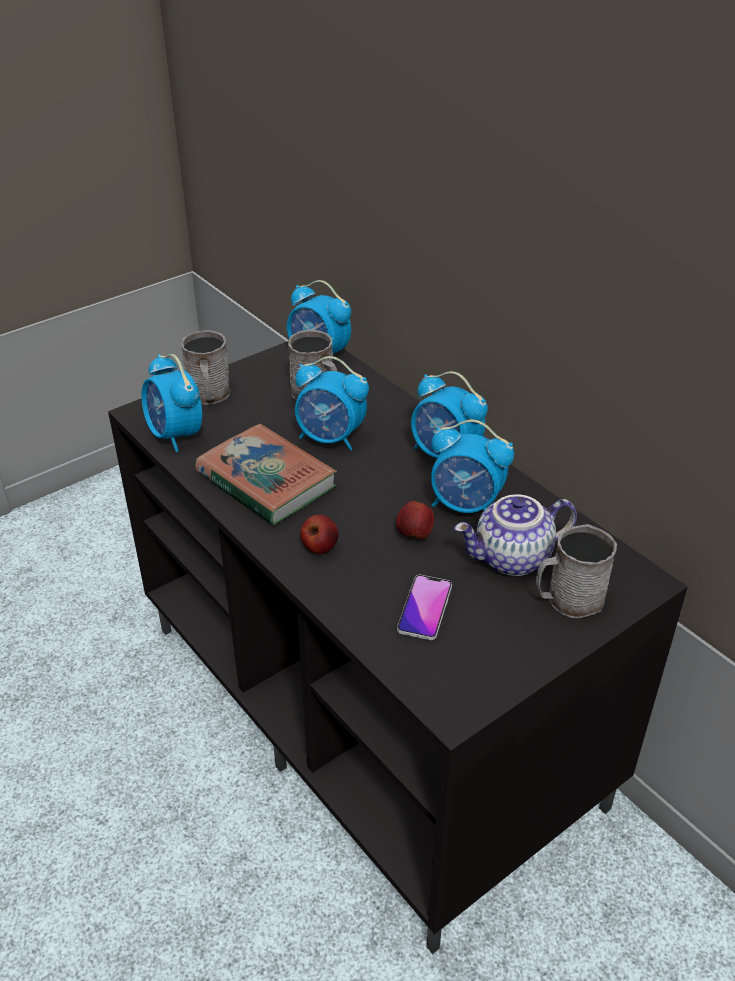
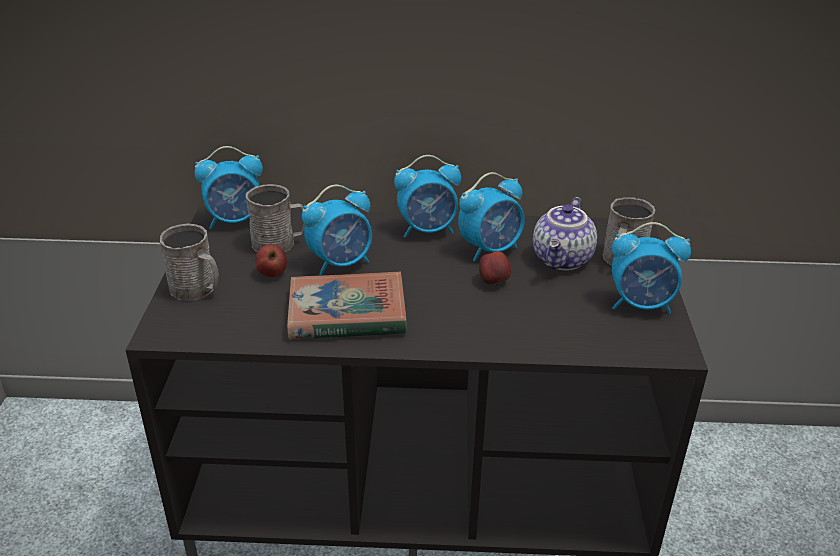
camera: 50 degrees left, 5 degrees down
alarm clock [141,354,202,452] -> alarm clock moved to [612,222,691,314]
apple [300,515,339,554] -> apple moved to [255,244,287,277]
phone [397,575,452,640] -> none

